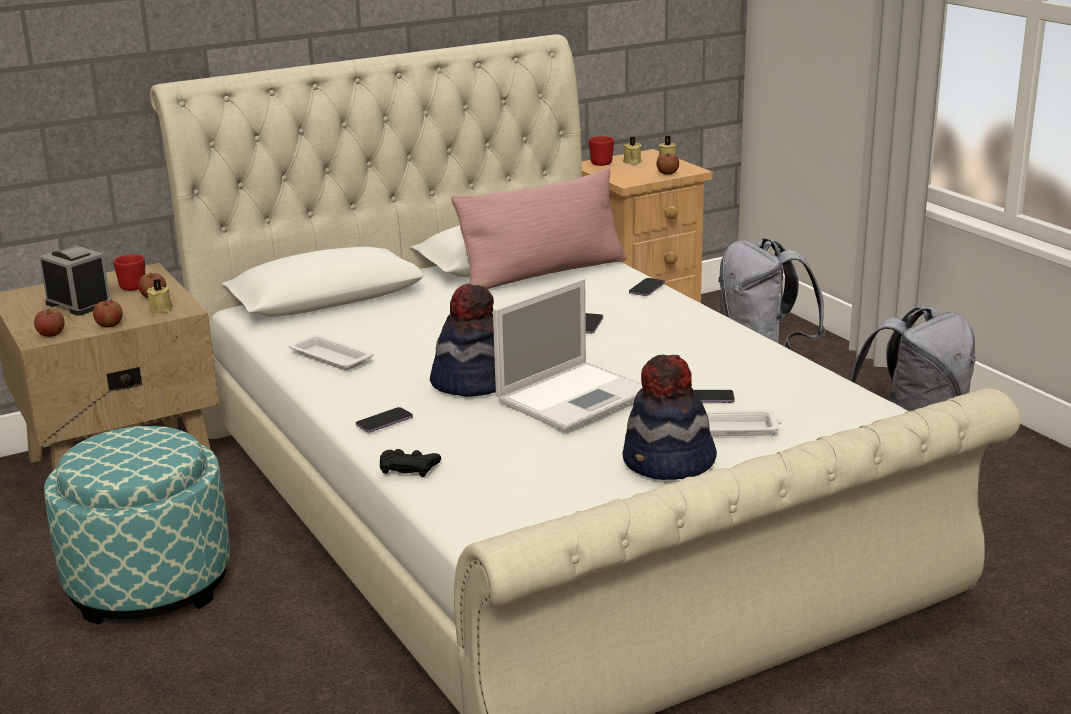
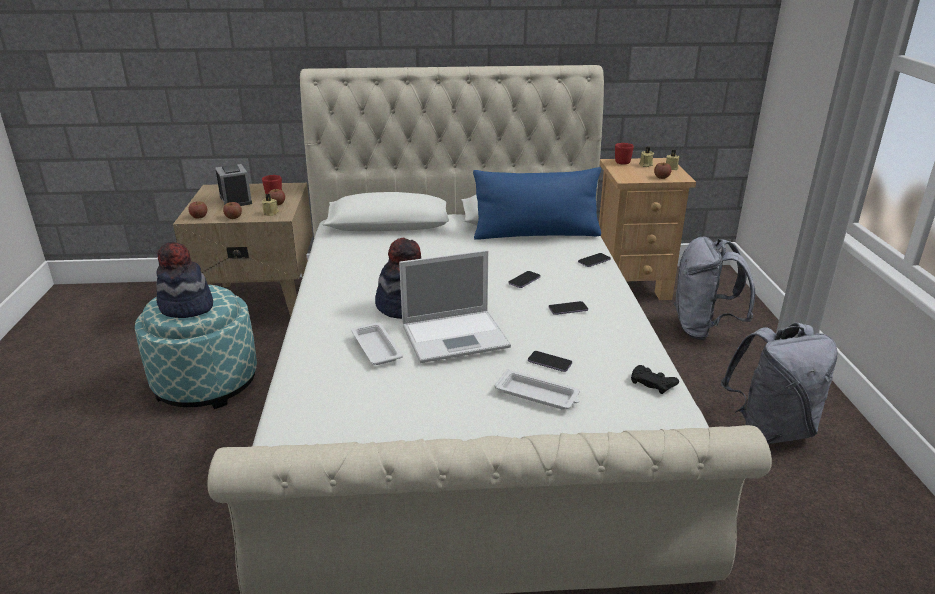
camera: 25 degrees right, 5 degrees up
white tray [289,335,373,370] -> white tray moved to [351,322,403,365]
phone [356,407,413,433] -> phone moved to [549,301,588,315]
black game controller [380,449,441,477] -> black game controller moved to [631,365,679,394]
pink pillow [451,168,626,289] -> blue pillow [473,167,601,240]
hat [622,355,717,480] -> hat moved to [156,242,213,318]

